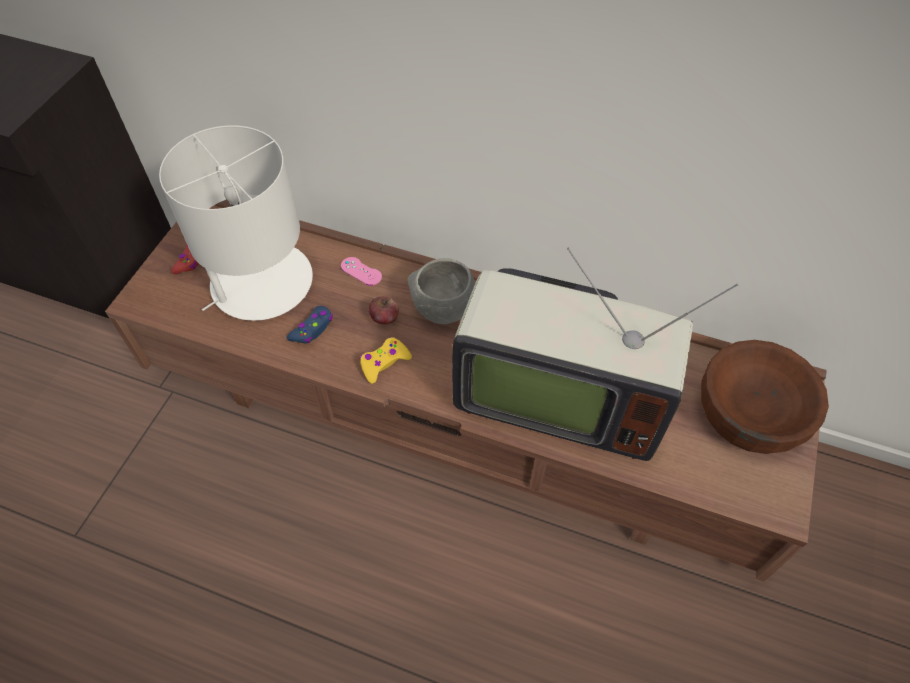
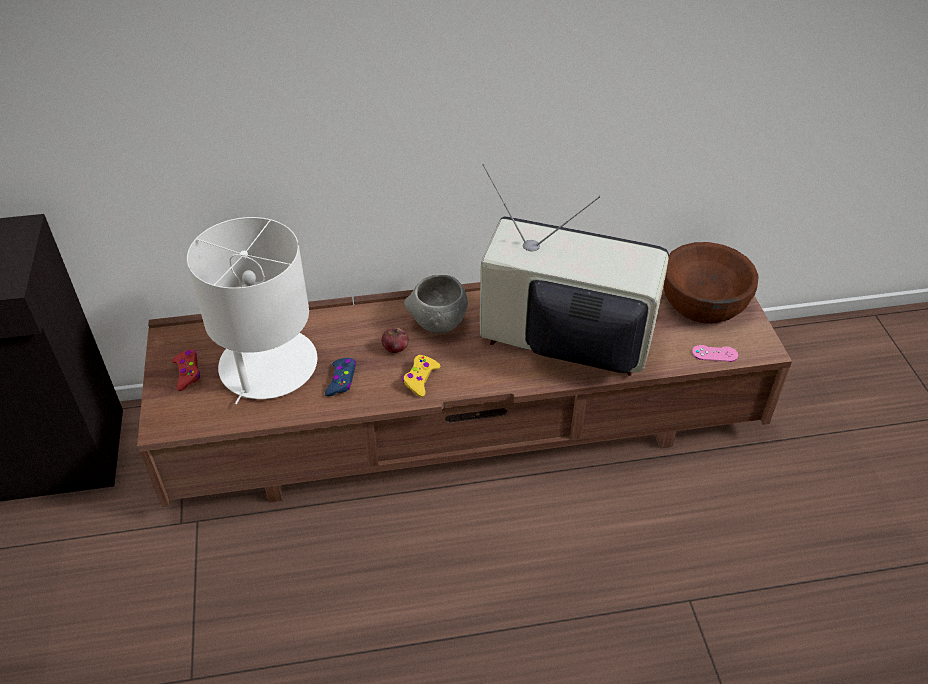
camera: 30 degrees left, 10 degrees down
pink game controller [341,257,382,285] -> pink game controller moved to [692,345,738,362]
television [452,248,739,461] -> television turned 150 degrees counterclockwise [480,164,669,376]

